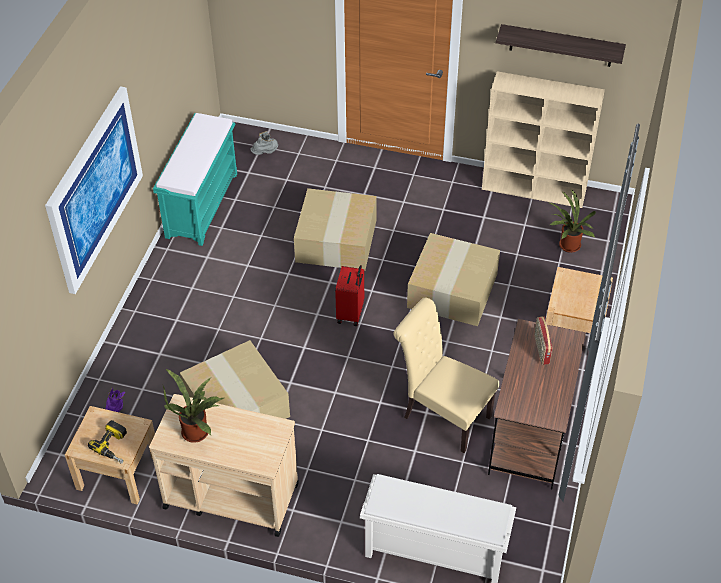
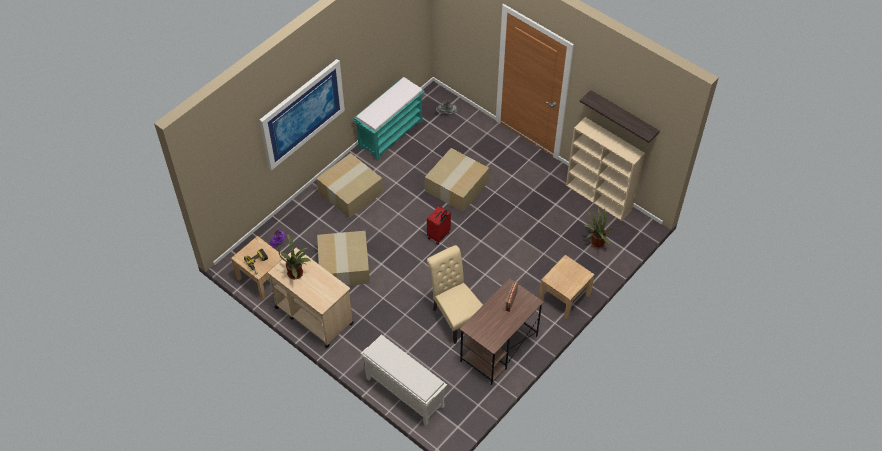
camera: 25 degrees right, 5 degrees up
cardboard box [407,233,500,326] -> cardboard box moved to [316,153,383,218]

